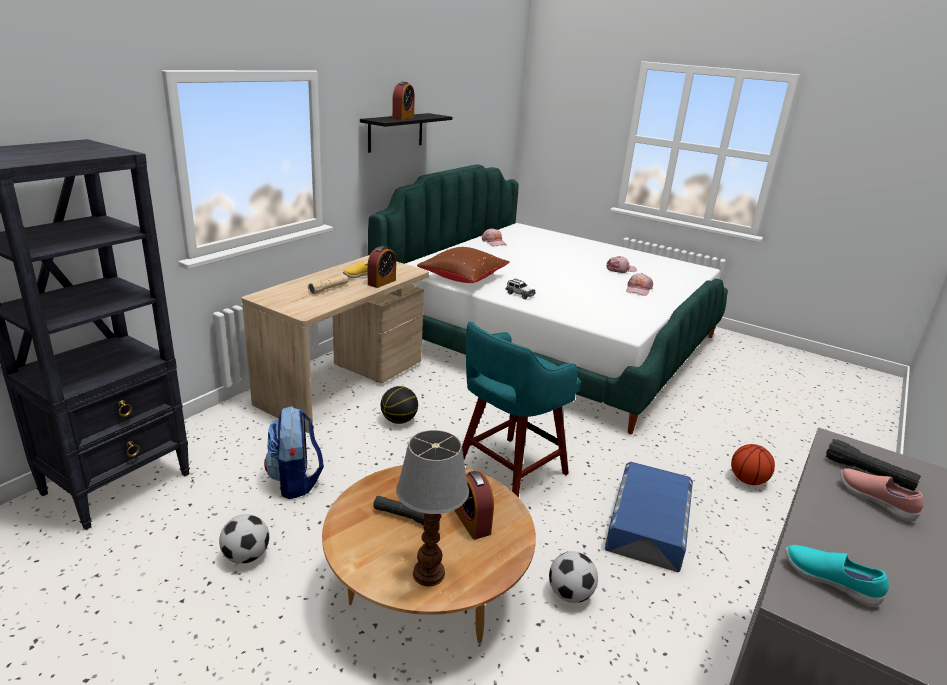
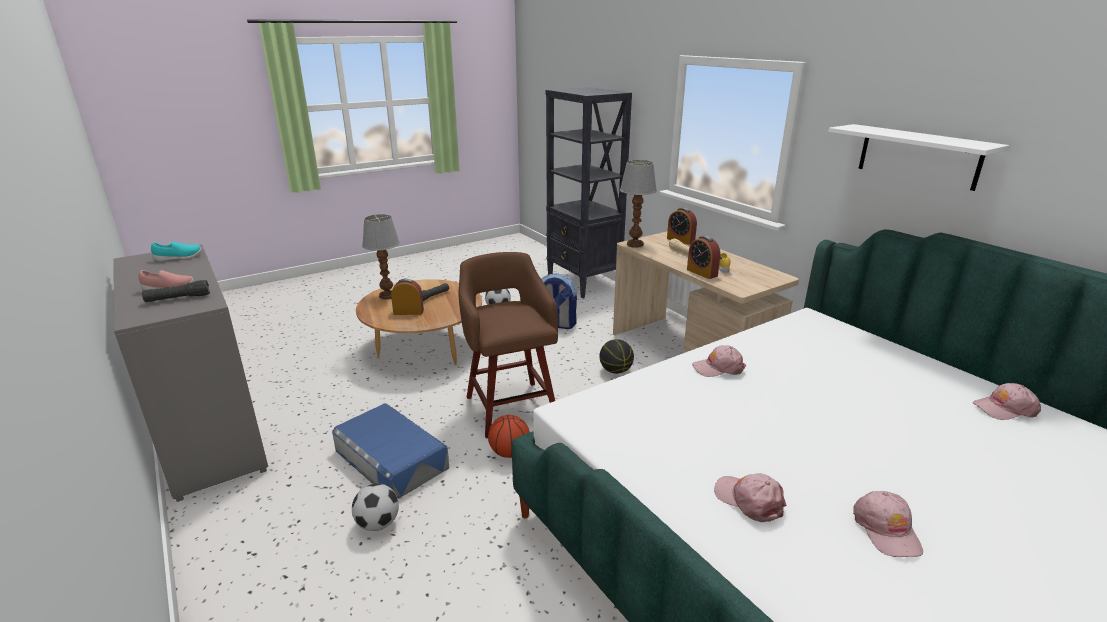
camera: 115 degrees right, 0 degrees up
black shelf [360,113,452,153] -> white shelf [828,124,1010,191]
alarm clock [392,81,415,120] -> alarm clock moved to [667,208,697,245]
brown pillow [417,247,510,283] -> none
turquoise stool [462,322,581,498] -> brown stool [458,252,558,439]
toy car [505,279,536,299] -> pink cap [692,345,746,377]
football [549,551,598,603] -> football moved to [352,484,399,531]
basketball [731,444,775,485] -> basketball moved to [488,415,530,458]
none -> table lamp [620,160,657,248]

